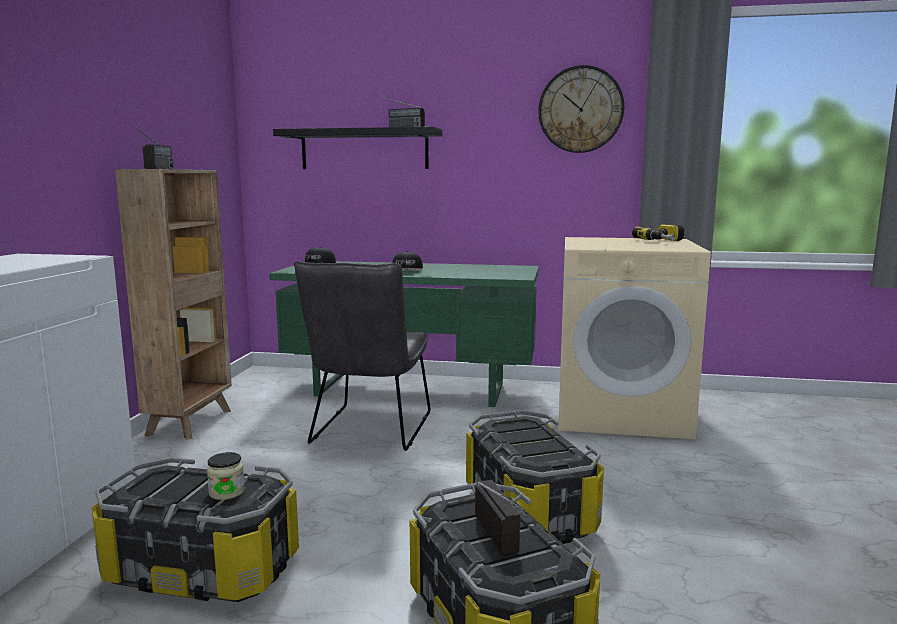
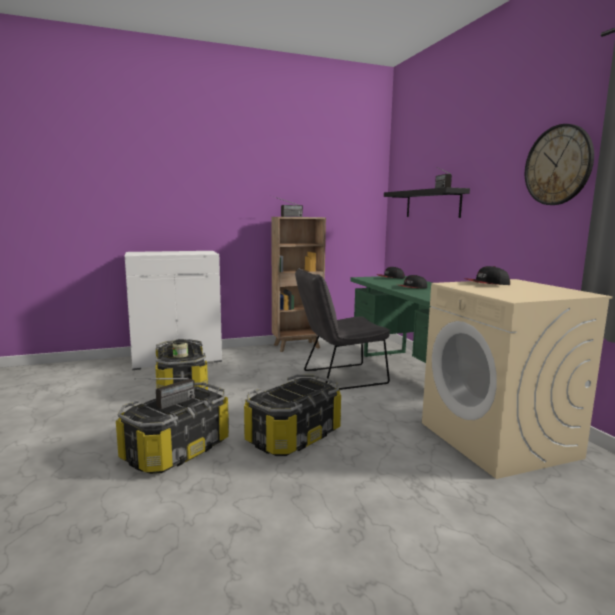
camera: 60 degrees right, 0 degrees up
power drill [632,224,684,241] -> none
none -> cap [464,266,510,285]

